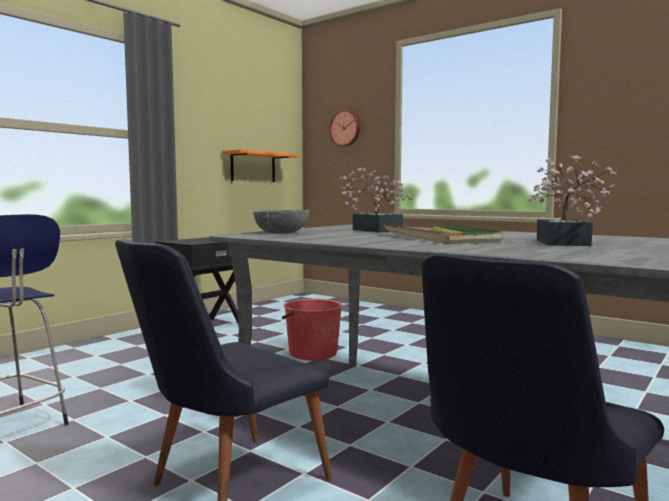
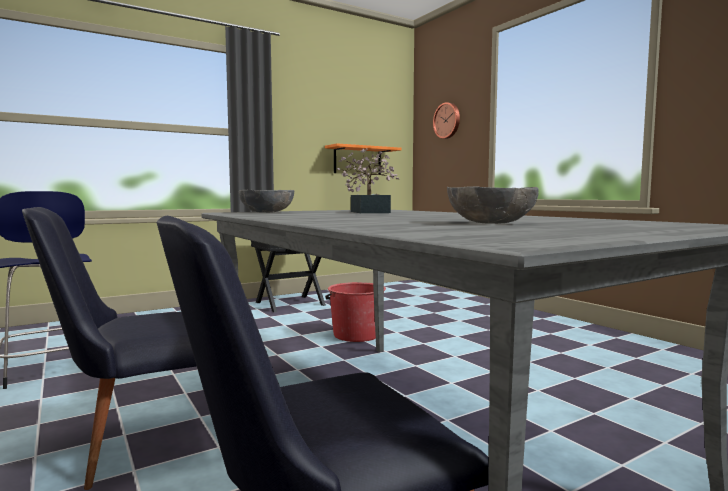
camera: 20 degrees right, 0 degrees up
green tray [383,223,502,244] -> none
potted plant [529,155,616,246] -> grey bowl [447,186,539,224]

